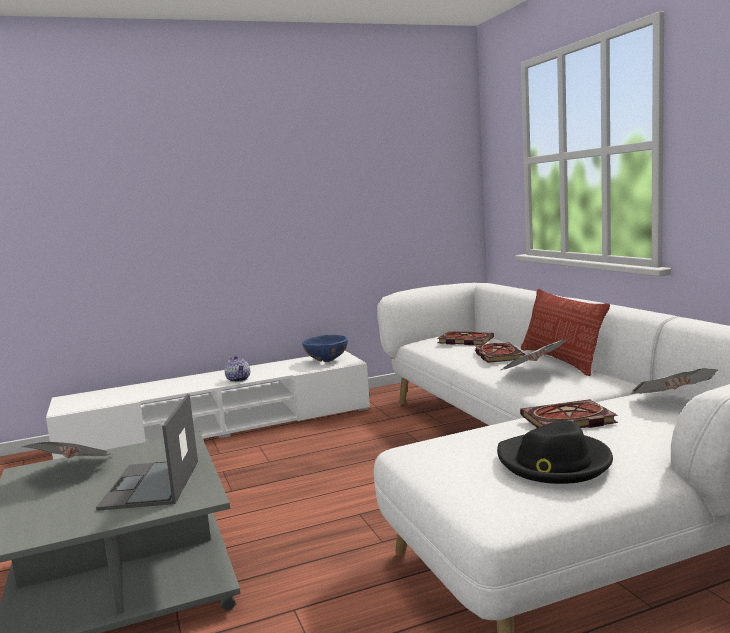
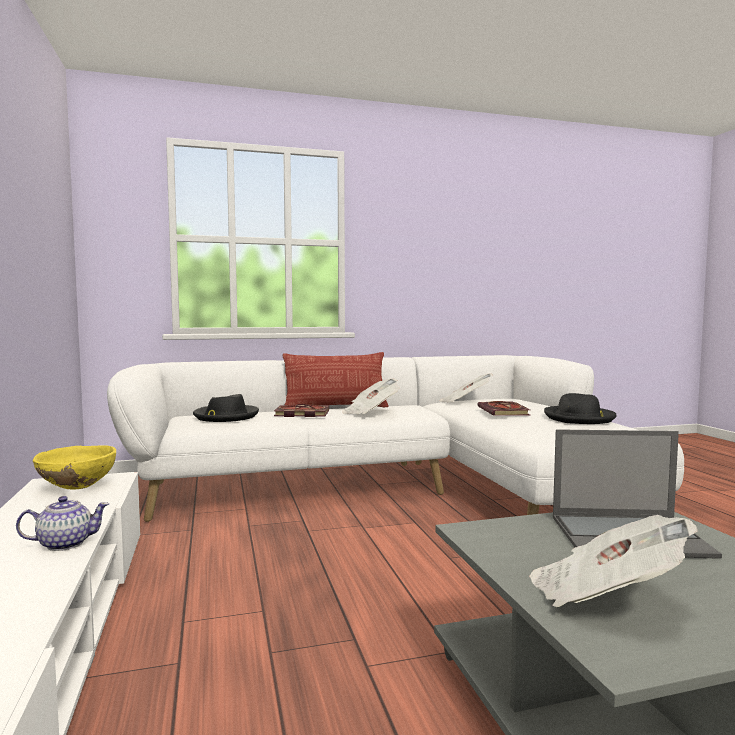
camera: 85 degrees left, 5 degrees down
blue bowl [302,335,348,362] -> yellow bowl [33,445,116,490]
book [437,331,494,345] -> black hat [193,394,259,422]

